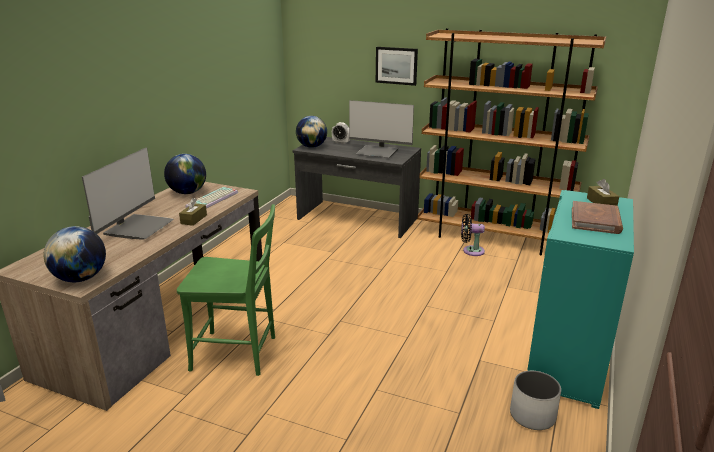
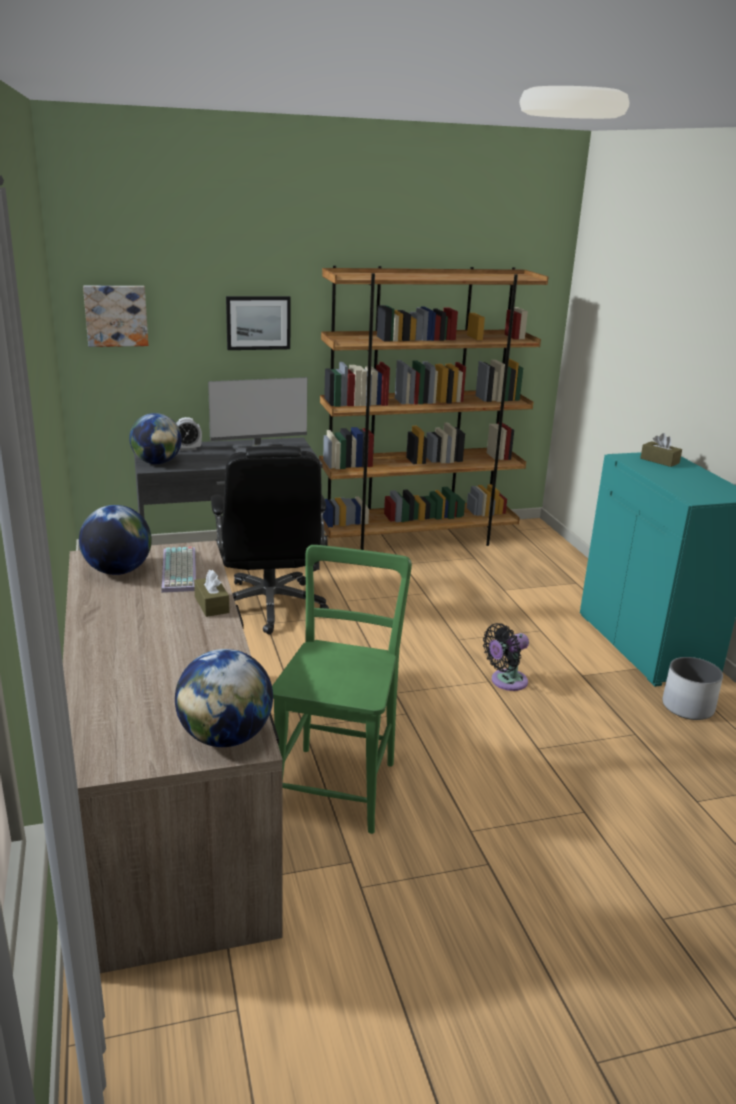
camera: 40 degrees left, 0 degrees up
monitor [82,147,174,239] -> none
green chair [177,204,275,376] -> green chair turned 45 degrees counterclockwise [272,545,412,834]
black fan [461,214,485,256] -> black fan moved to [483,623,529,691]
brown book [572,201,623,234] -> none
none -> picture [83,286,148,347]
none -> black office chair [211,446,329,635]

